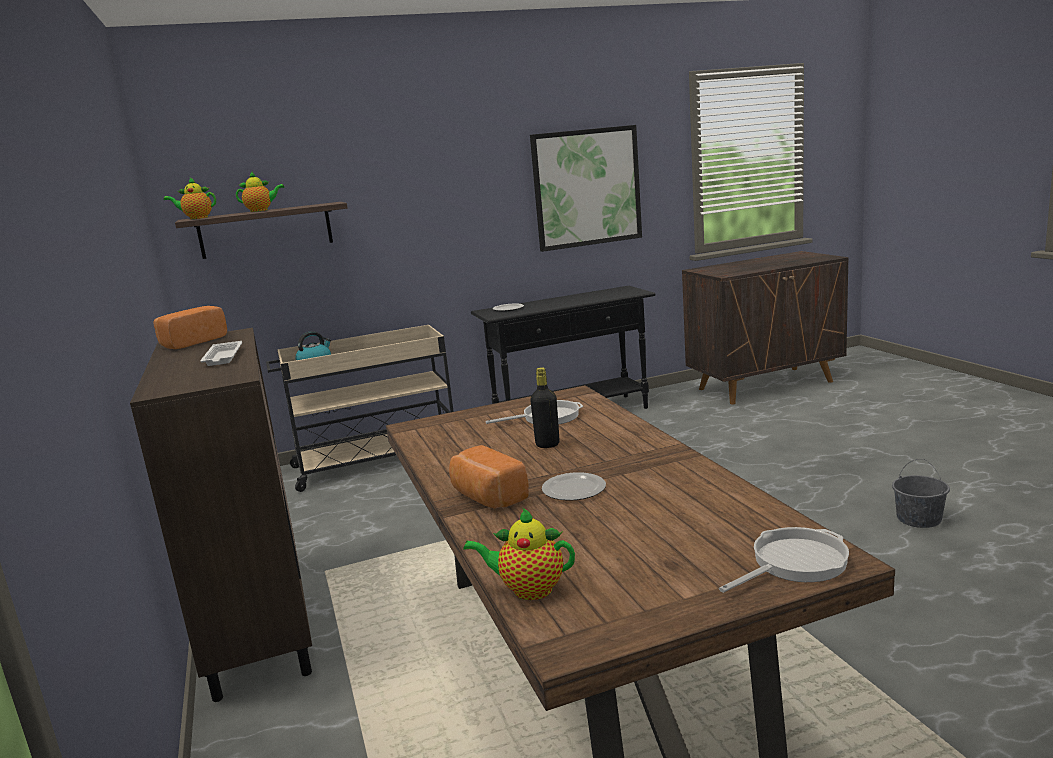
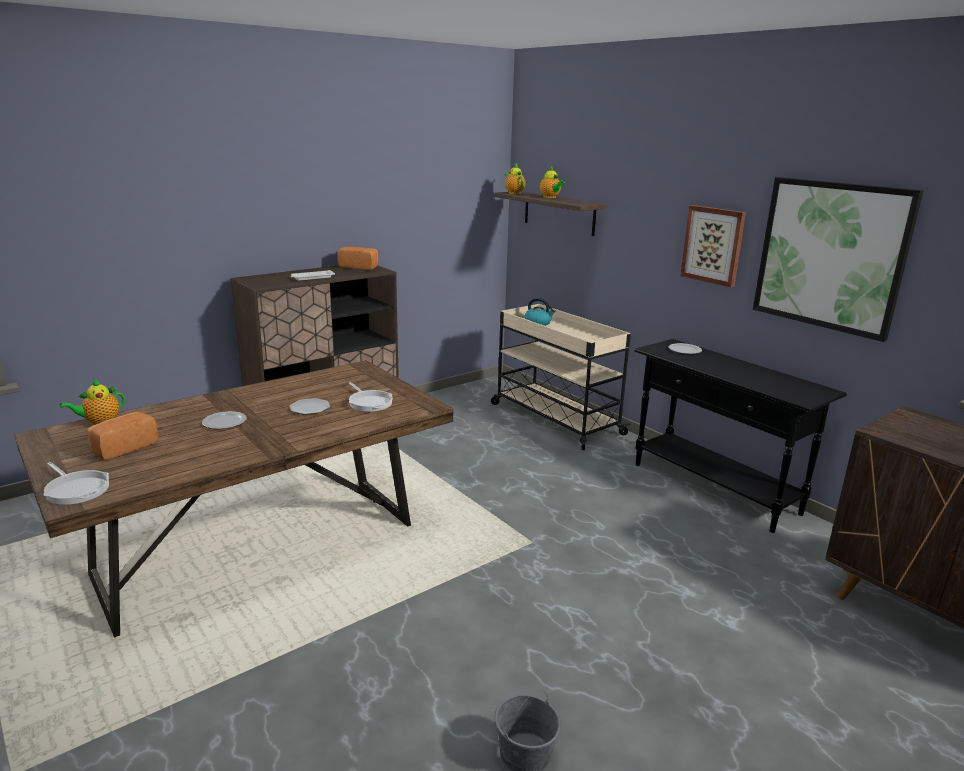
camera: 70 degrees right, 5 degrees up
bread [449,445,529,509] -> bread moved to [87,412,158,460]
teapot [463,508,575,600] -> teapot turned 120 degrees counterclockwise [60,378,125,425]
black bottle [530,367,560,448] -> plate [290,398,330,415]
none -> picture [680,205,746,287]

